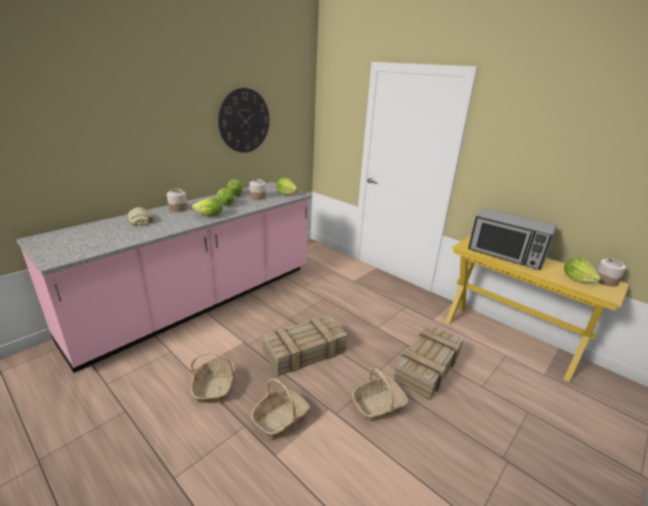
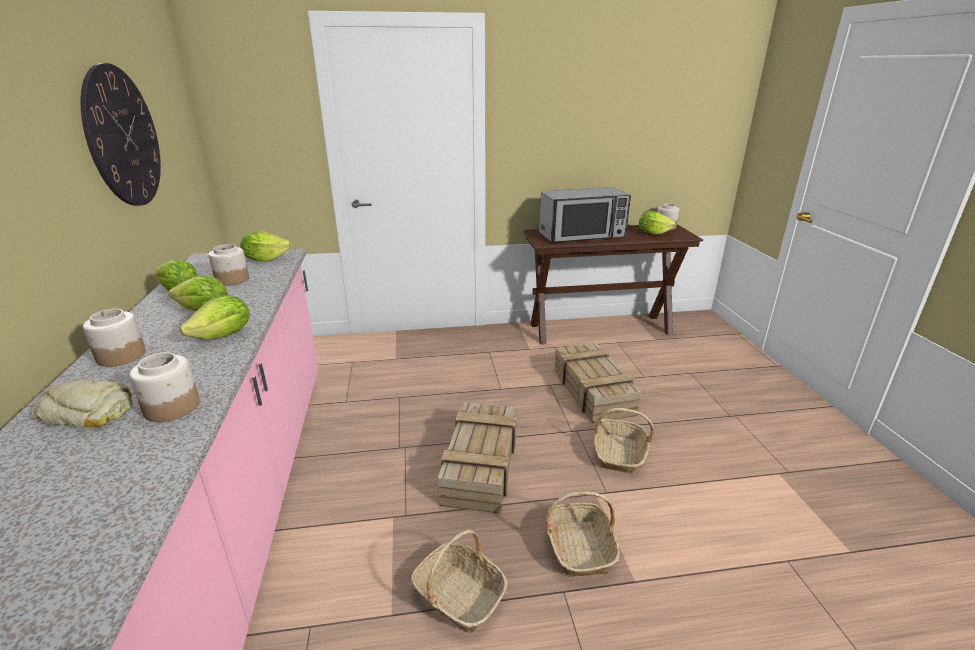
camera: 50 degrees left, 0 degrees up
yellow console table [445,235,630,382] -> brown console table [523,224,703,345]
none -> jar [129,352,200,422]

